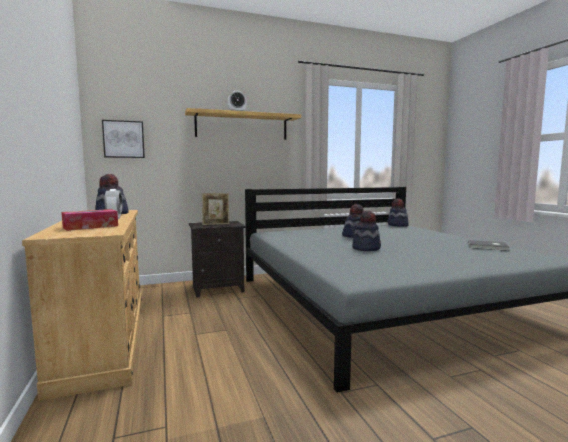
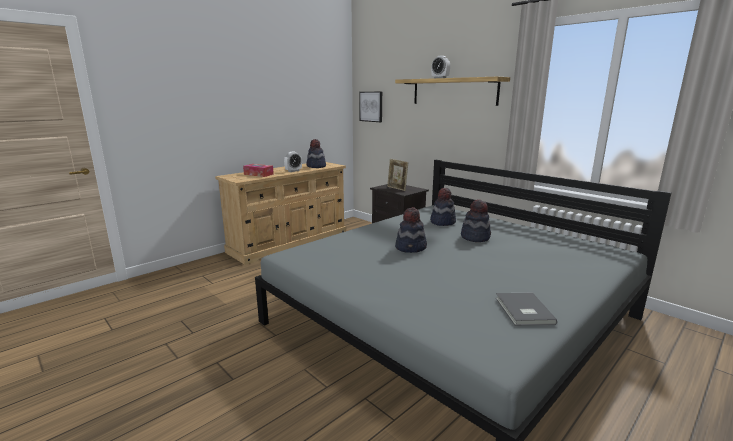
camera: 65 degrees right, 10 degrees up
hat [388,199,409,227] -> hat moved to [430,188,456,226]

